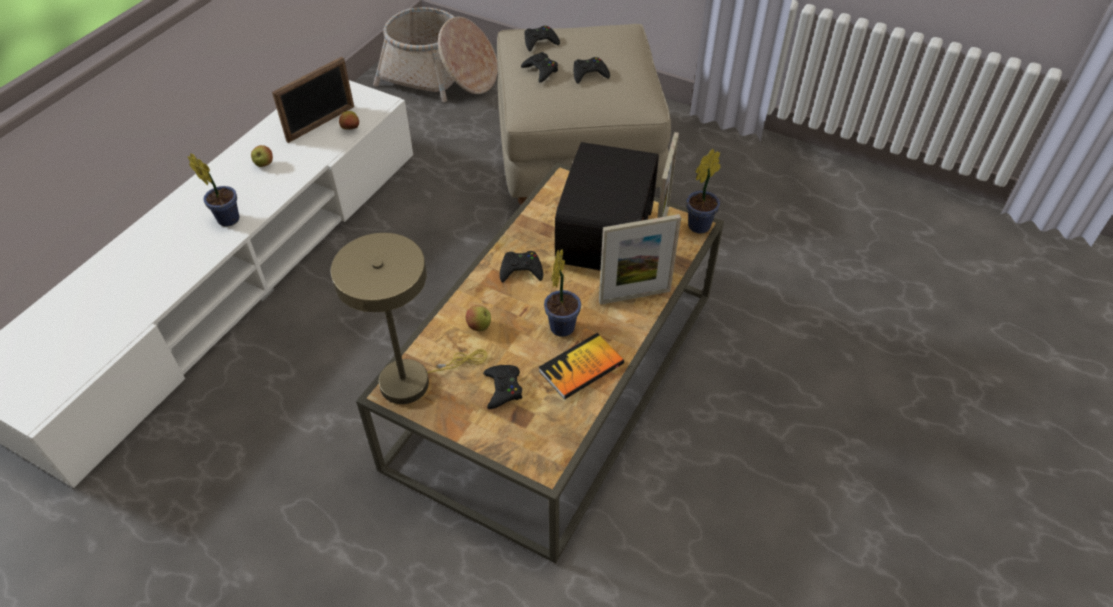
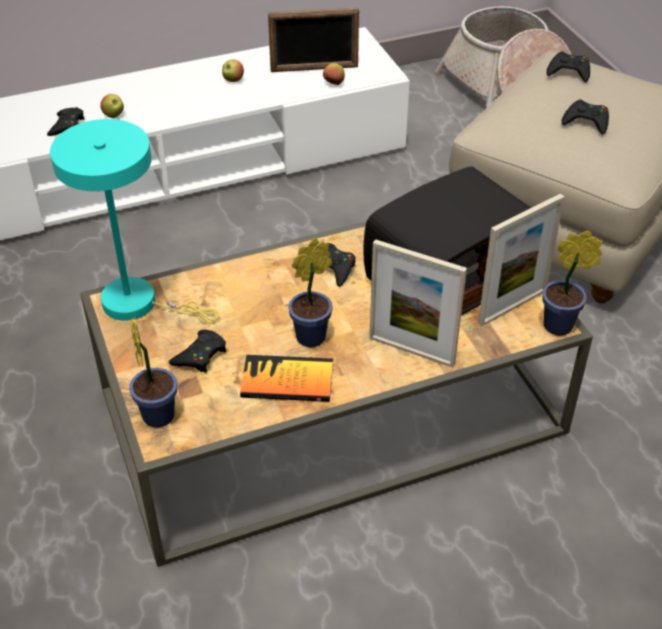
camera: 40 degrees right, 5 degrees down
potted plant [188,153,239,227] -> potted plant moved to [129,318,177,428]
beige table lamp [331,233,487,404] -> turquoise table lamp [50,119,219,324]
apple [466,305,491,331] -> apple moved to [100,94,124,118]
black game controller [521,52,558,82] -> black game controller moved to [47,107,85,136]

